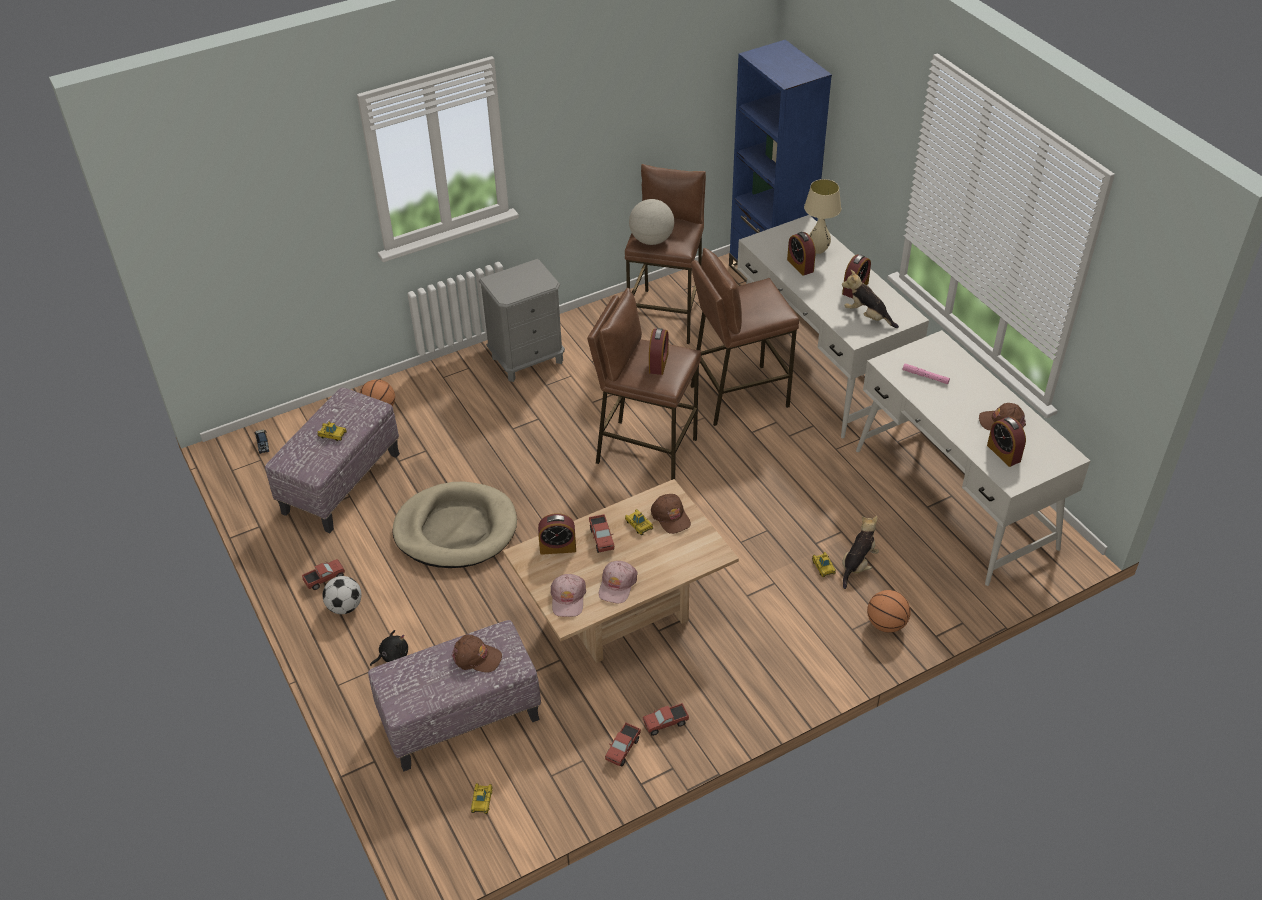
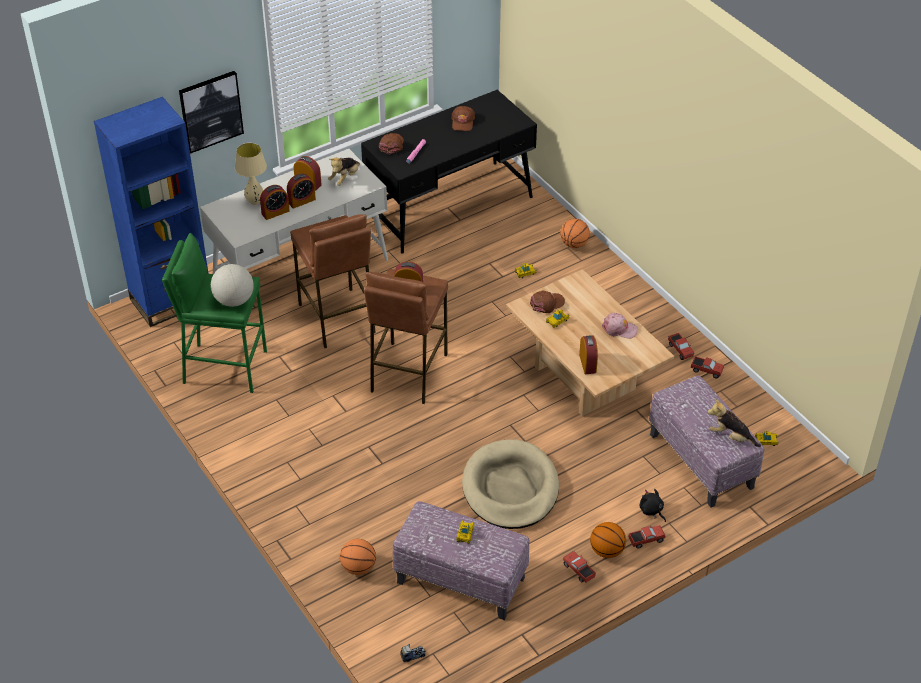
camera: 95 degrees left, 0 degrees up
football [323,576,362,614] -> basketball [590,522,626,558]
brown cap [452,635,502,673] -> brown cap moved to [379,133,404,154]
grey nightstand [479,259,565,382] -> none
pink cap [550,574,586,617] -> none
toy truck [589,514,614,553] -> toy truck moved to [629,525,666,549]
brown stool [625,164,706,344] -> green stool [162,233,267,393]
plush toy [842,516,879,589] -> plush toy moved to [707,399,761,447]
white desk [856,330,1090,586] -> black desk [361,90,537,253]
alarm clock [987,417,1026,467] -> alarm clock moved to [287,173,316,209]
none -> picture [179,71,244,154]

